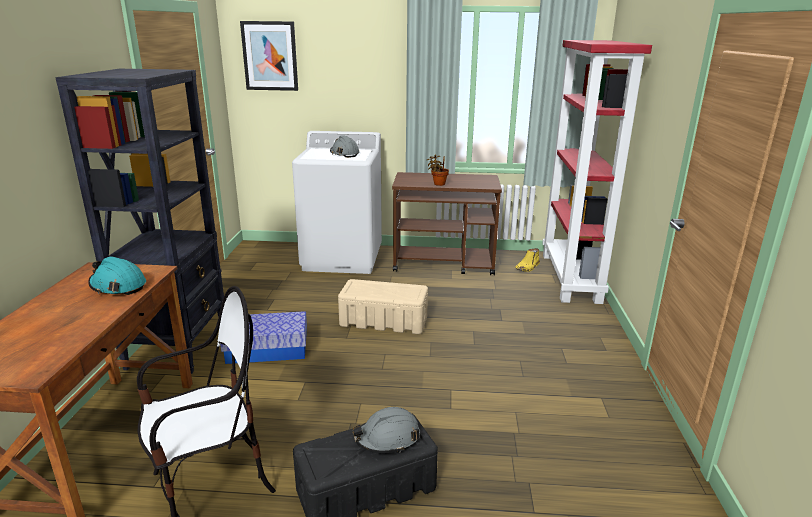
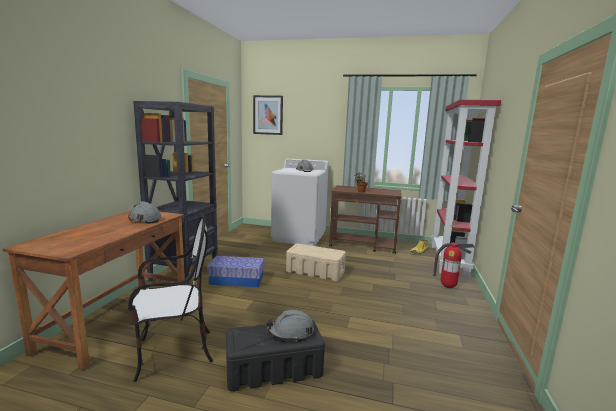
camera: 10 degrees right, 10 degrees down
turquoise hard hat [88,257,146,295] -> grey hard hat [128,201,161,224]
none -> fire extinguisher [433,243,474,288]

